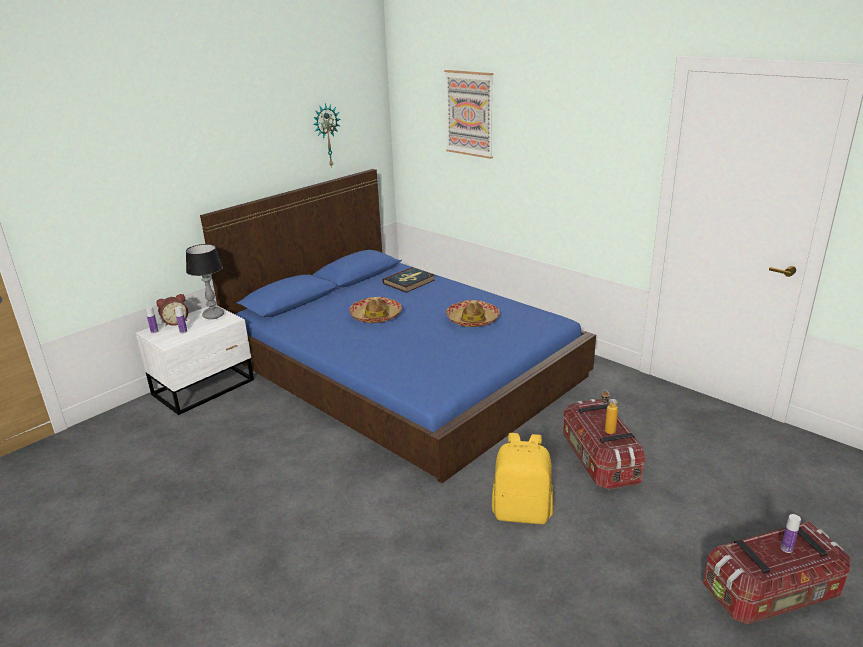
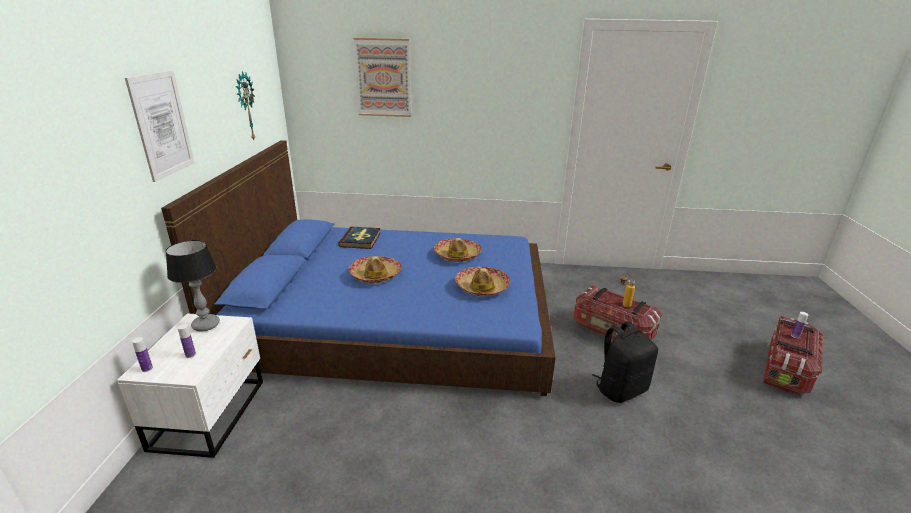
camera: 40 degrees left, 0 degrees up
alarm clock [156,294,188,326] -> none
yellow backpack [492,433,553,524] -> black backpack [592,322,658,403]
none -> picture [125,70,195,182]
none -> hat [455,267,510,296]

